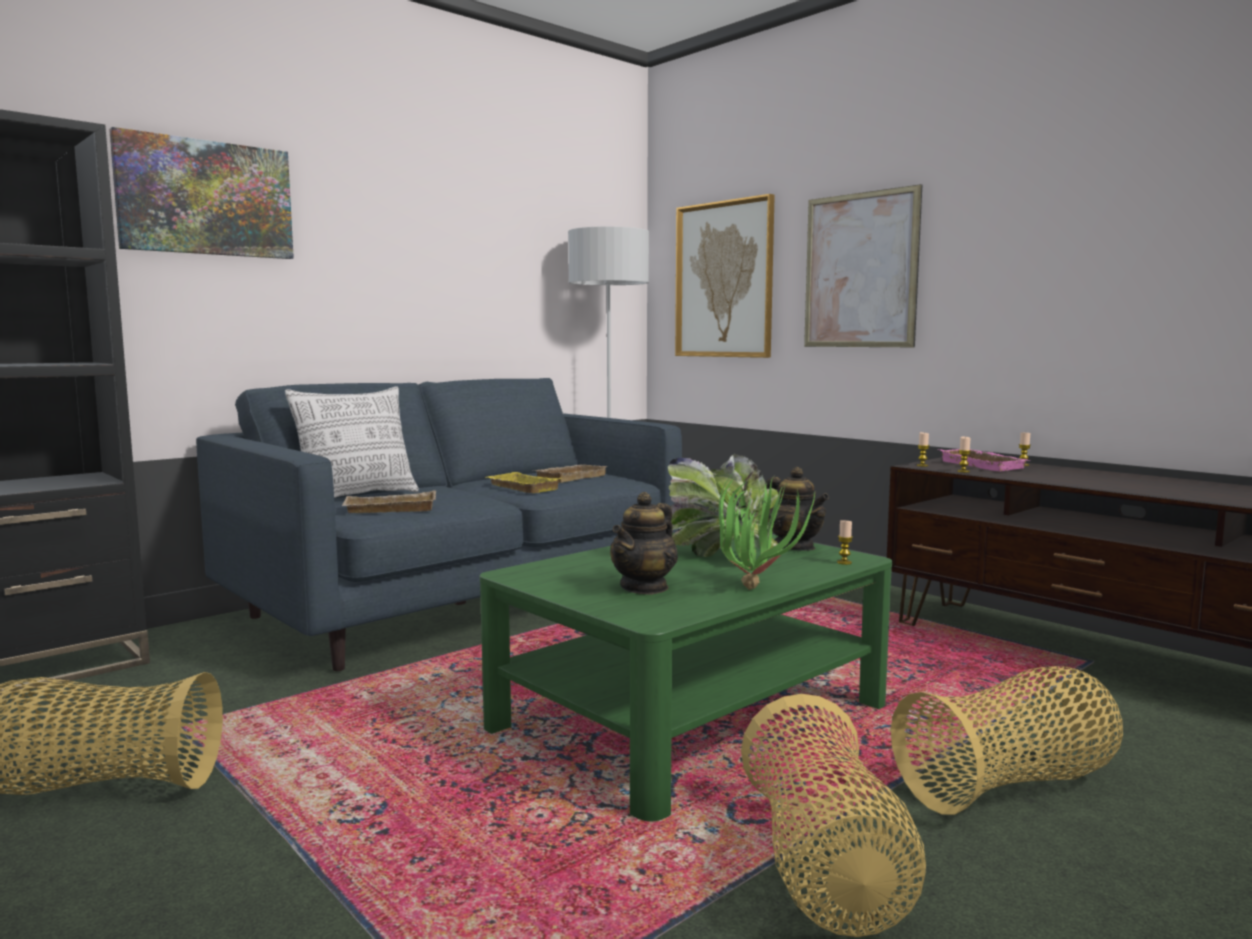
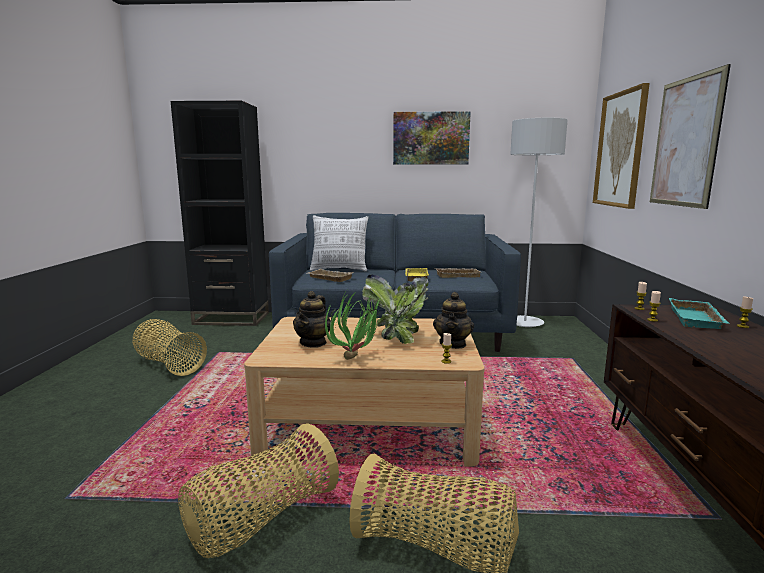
camera: 45 degrees right, 5 degrees up
picture [109,127,294,259] -> picture moved to [393,111,471,164]
green coffee table [480,532,892,822] -> beige coffee table [244,317,485,467]
teapot [610,492,678,595] -> teapot turned 60 degrees counterclockwise [293,291,331,348]
pink tray [939,449,1031,472] -> turquoise tray [669,298,730,329]

